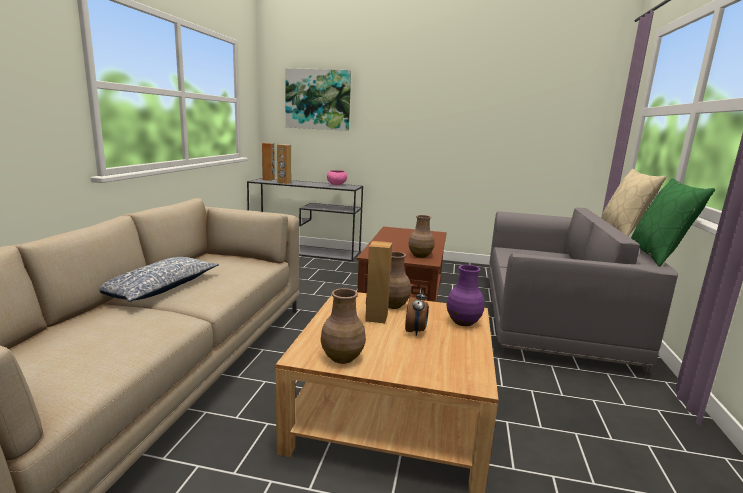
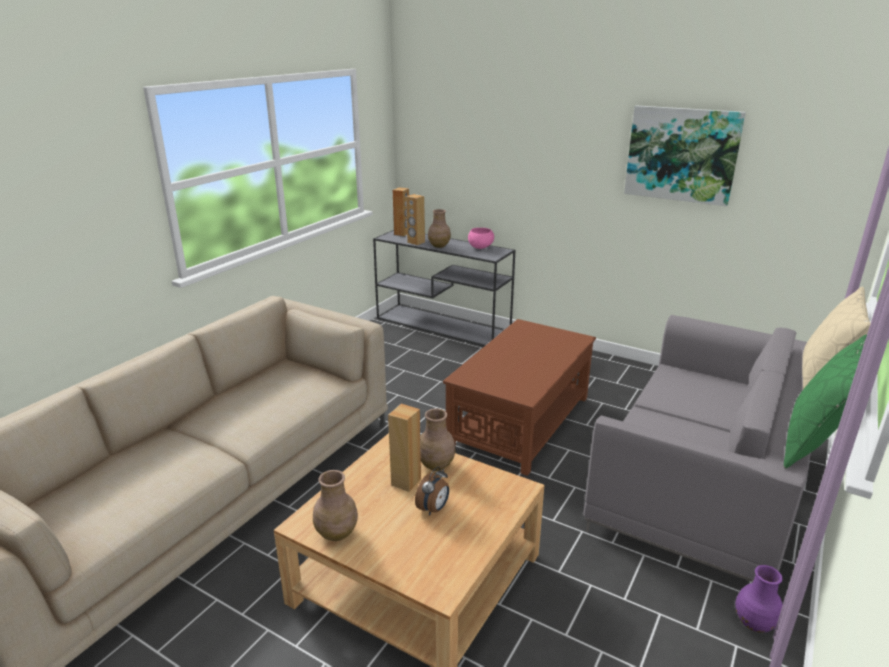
camera: 20 degrees right, 10 degrees up
pillow [99,257,219,302] -> none
picture [285,68,351,131] -> picture moved to [624,105,746,206]
brown vase [408,215,434,258] -> brown vase moved to [428,209,451,248]
purple vase [447,265,484,326] -> purple vase moved to [735,565,783,633]

